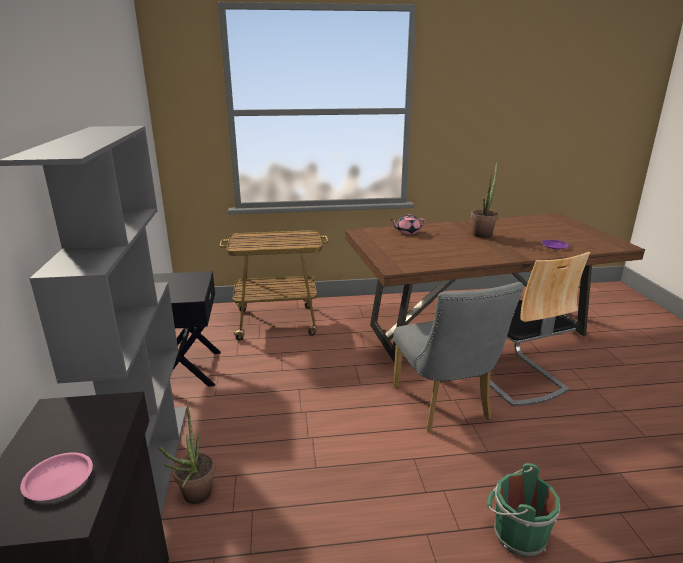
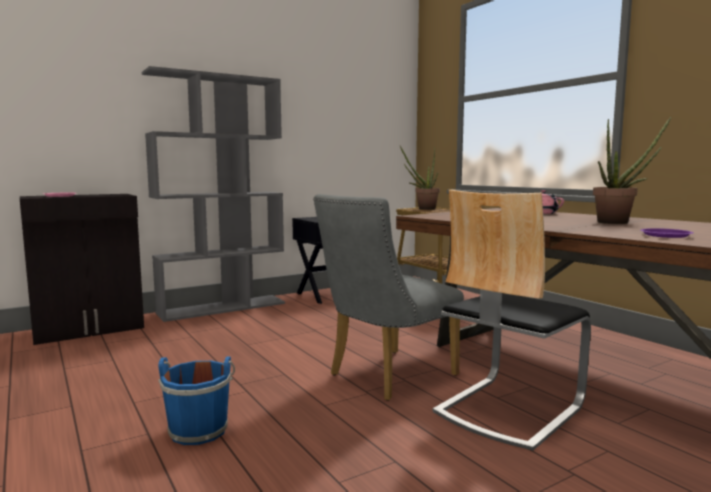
camera: 65 degrees right, 15 degrees down
potted plant [158,403,215,504] -> potted plant moved to [400,146,440,210]
green bucket [487,463,560,557] -> blue bucket [158,356,235,445]

